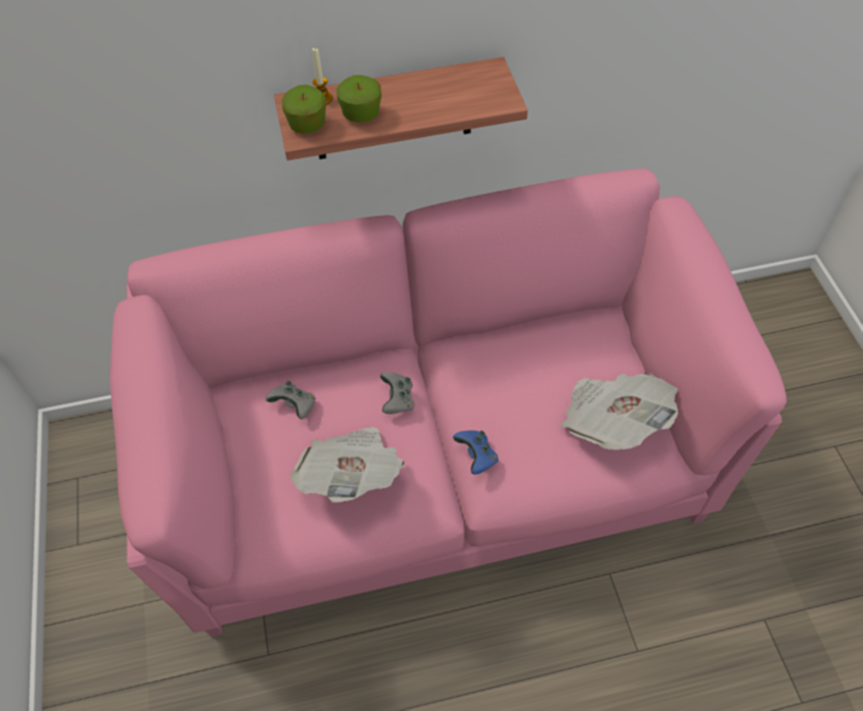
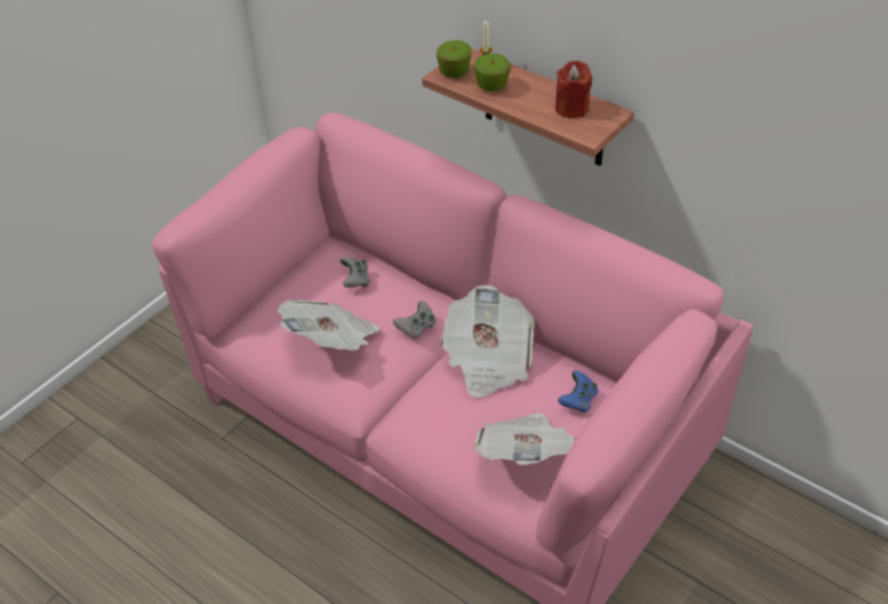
camera: 50 degrees right, 10 degrees down
blue game controller [453,430,499,474] -> blue game controller moved to [558,371,598,413]
none -> newspaper [440,285,535,398]
none -> red candle [555,60,592,118]

